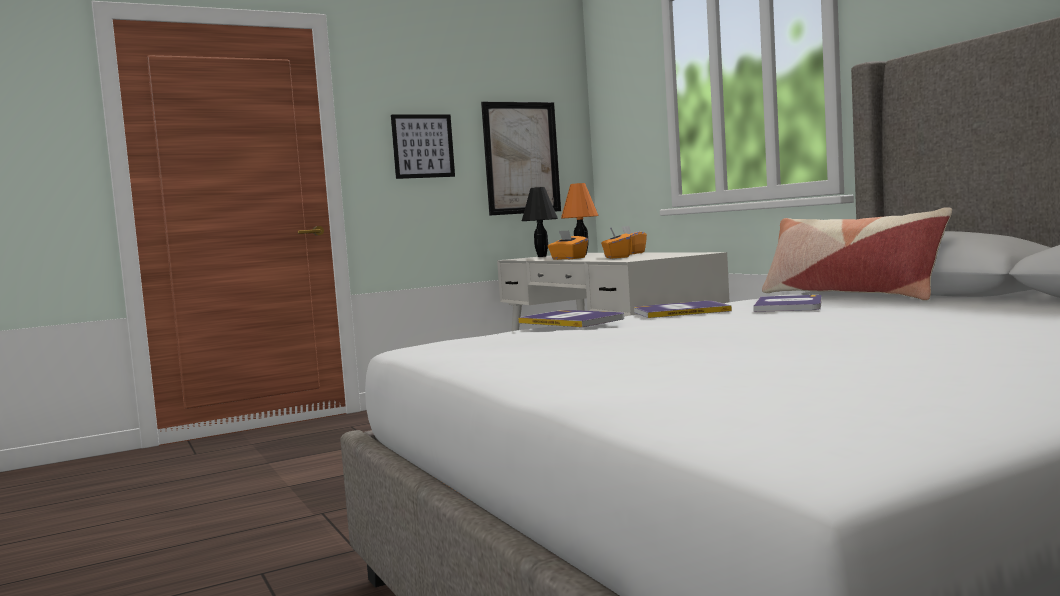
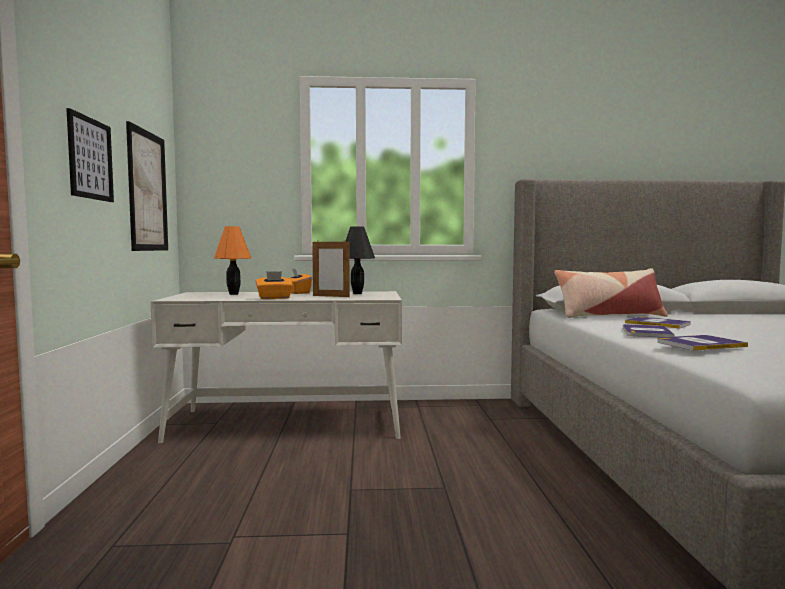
camera: 65 degrees left, 0 degrees up
black table lamp [522,187,558,257] -> black table lamp moved to [345,226,375,294]
orange tissue box [601,228,631,259] -> picture frame [312,242,350,297]

